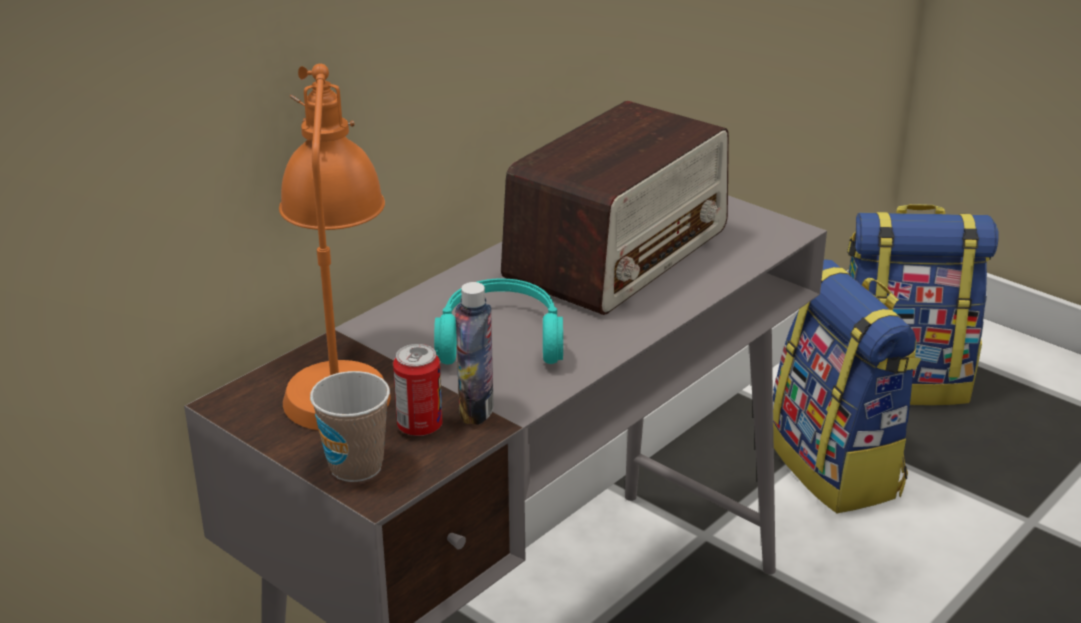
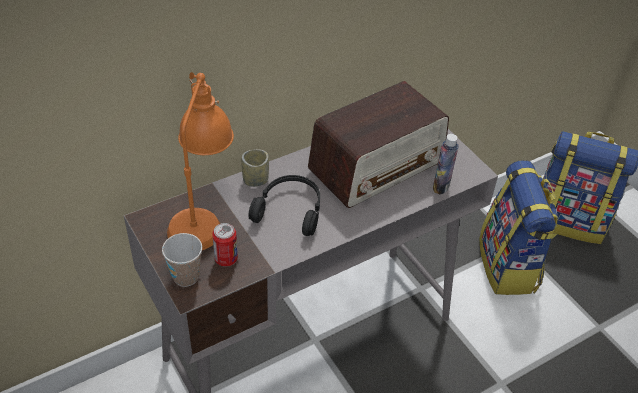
camera: 15 degrees right, 15 degrees up
turquoise headphones [434,278,563,364] -> black headphones [248,175,320,236]
bottle [455,282,494,424] -> bottle moved to [433,134,459,195]
none -> cup [241,149,269,187]

